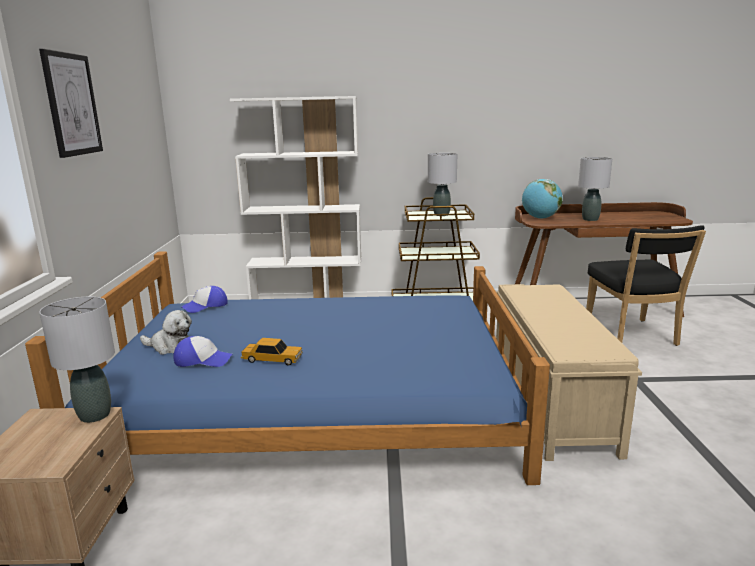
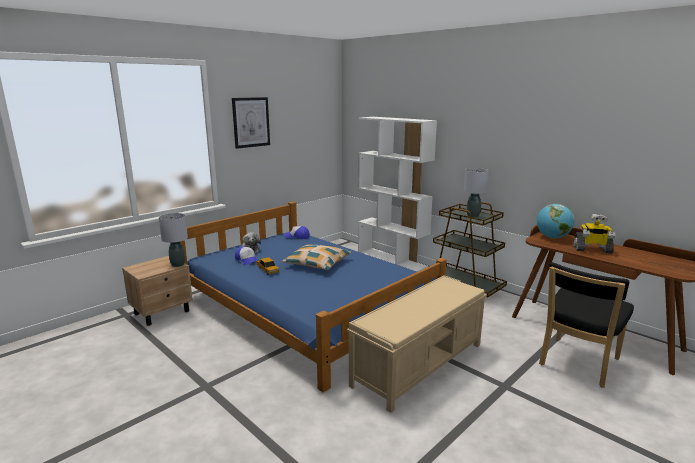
camera: 45 degrees right, 0 degrees up
grey table lamp [578,157,612,221] -> toy robot [573,214,615,254]
none -> pillow [282,244,351,270]

